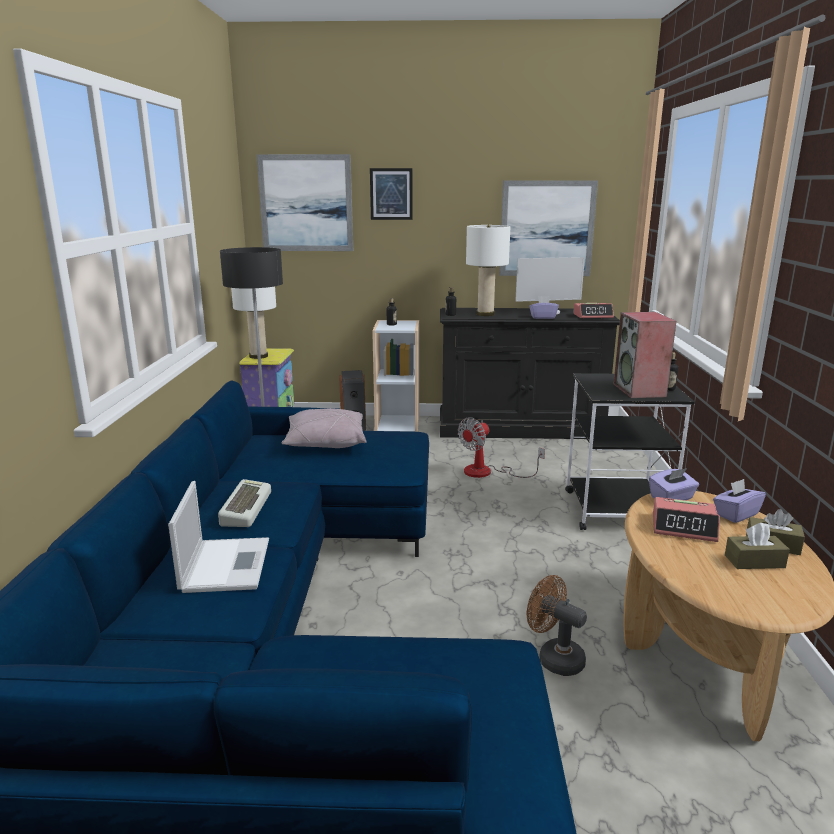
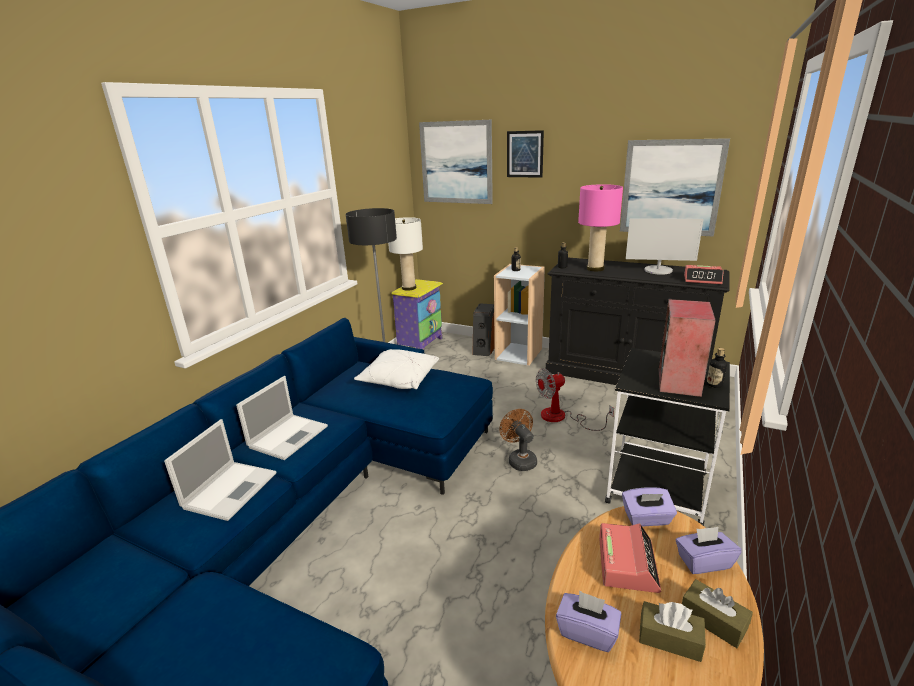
camera: 25 degrees right, 5 degrees up
keyboard [218,479,271,527] -> laptop [236,376,328,460]
purple pillow [281,408,366,448] -> white pillow [354,349,439,389]
white table lamp [466,225,510,316] -> pink table lamp [578,184,623,271]
brown fan [527,575,587,676] -> brown fan moved to [499,409,537,471]
purple tissue box [529,296,559,319] -> purple tissue box moved to [556,590,621,652]
alarm clock [653,497,720,542] -> alarm clock turned 120 degrees counterclockwise [599,523,661,593]

